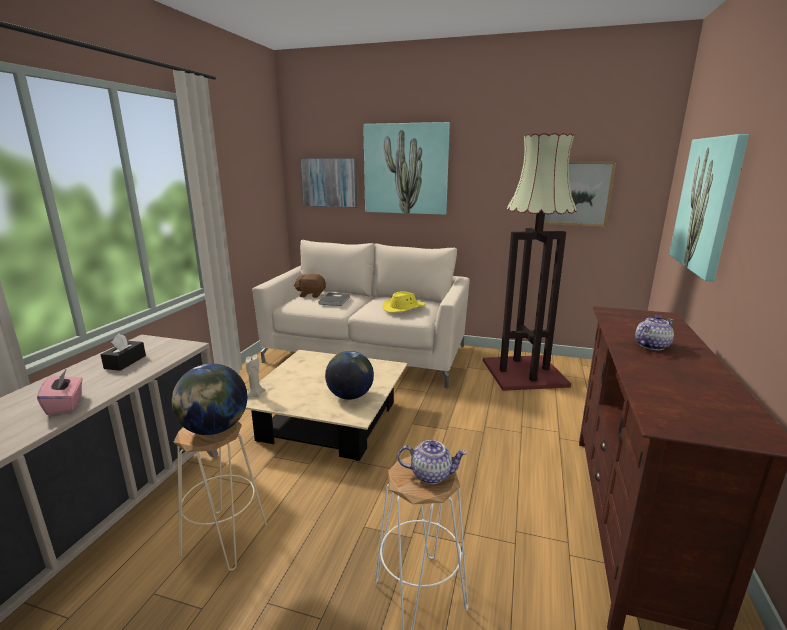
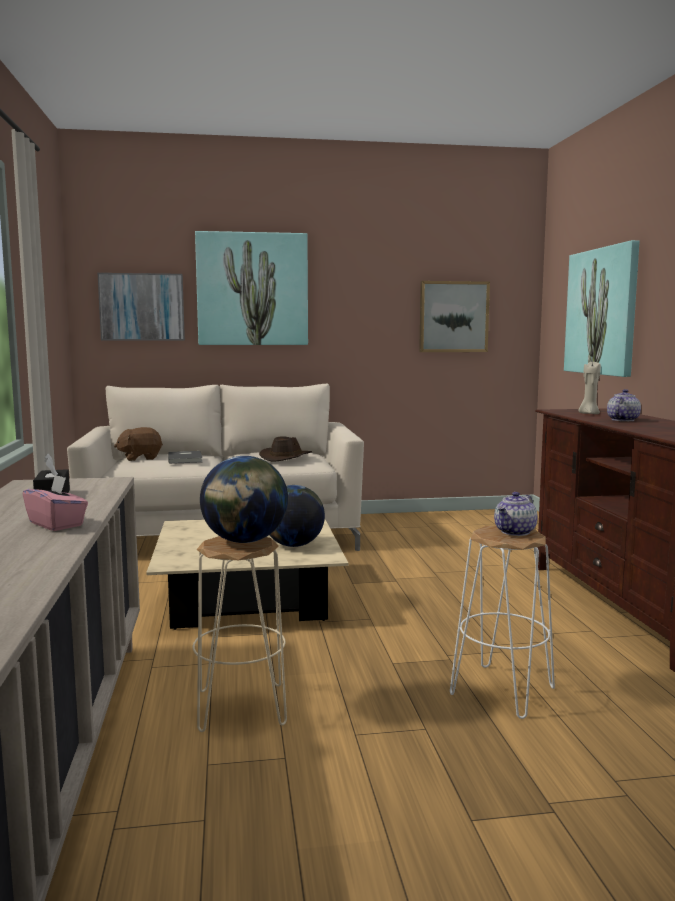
camera: 25 degrees left, 10 degrees down
beige candle [245,354,265,398] -> beige candle moved to [579,361,601,414]
yellow hat [382,291,425,313] -> brown hat [259,436,312,461]
teapot [397,440,467,484] -> teapot turned 150 degrees clockwise [494,492,537,536]
floor lamp [483,133,577,391] -> none

